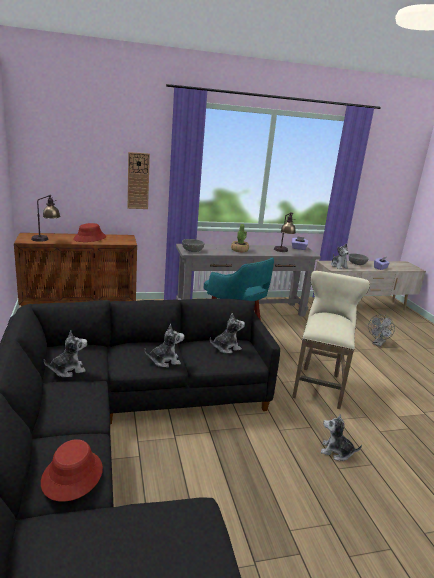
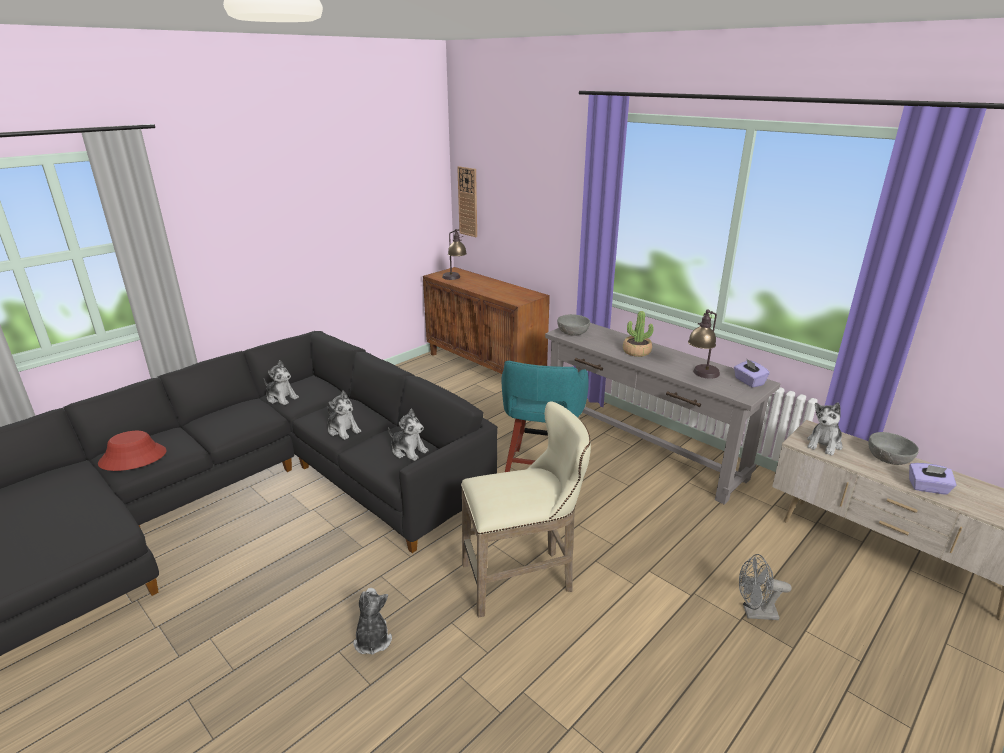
camera: 60 degrees right, 5 degrees up
red hat [73,223,106,242] -> none
wall clock [128,152,150,209] -> wall clock moved to [457,166,477,237]

